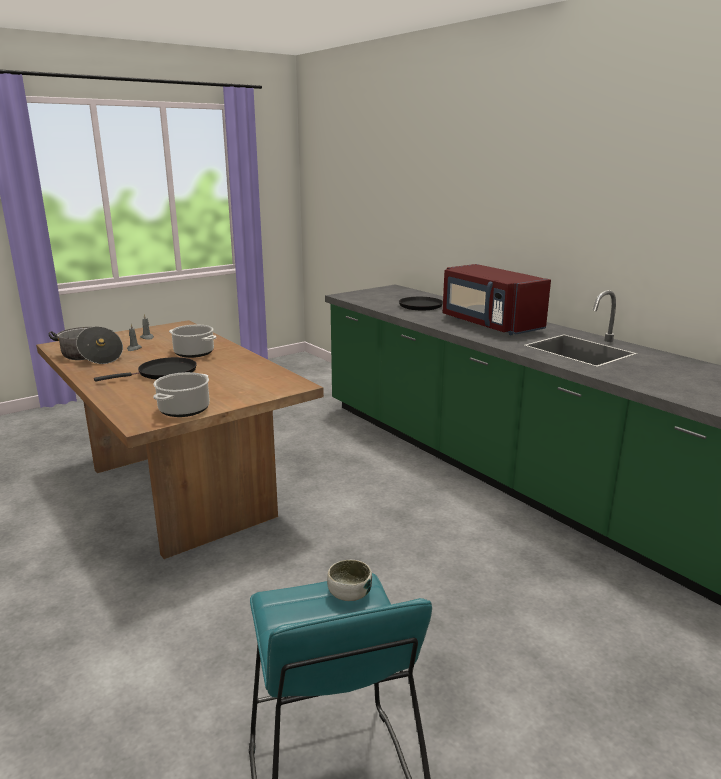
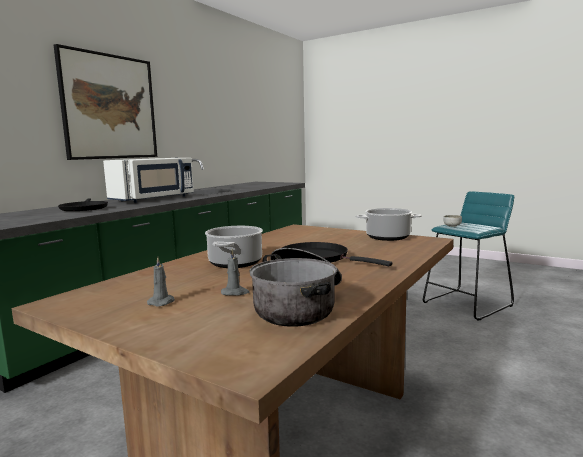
camera: 110 degrees left, 10 degrees down
red microwave [443,264,551,335] -> white microwave [103,158,194,203]
none -> picture [54,44,157,160]

